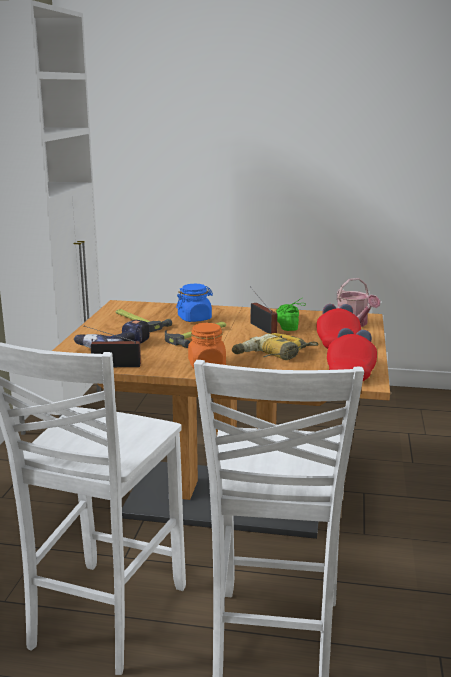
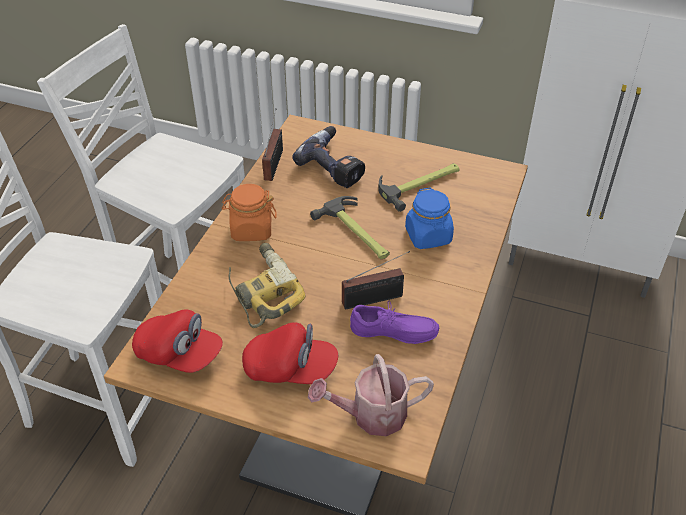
camera: 100 degrees right, 25 degrees up
green shoe [276,298,306,331] -> purple shoe [350,301,439,344]

